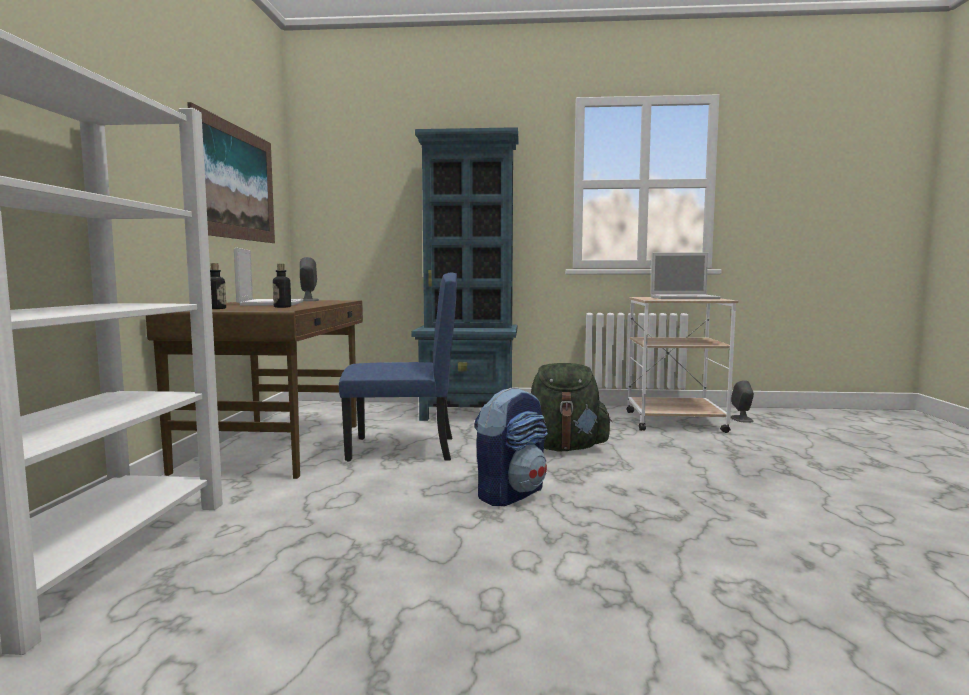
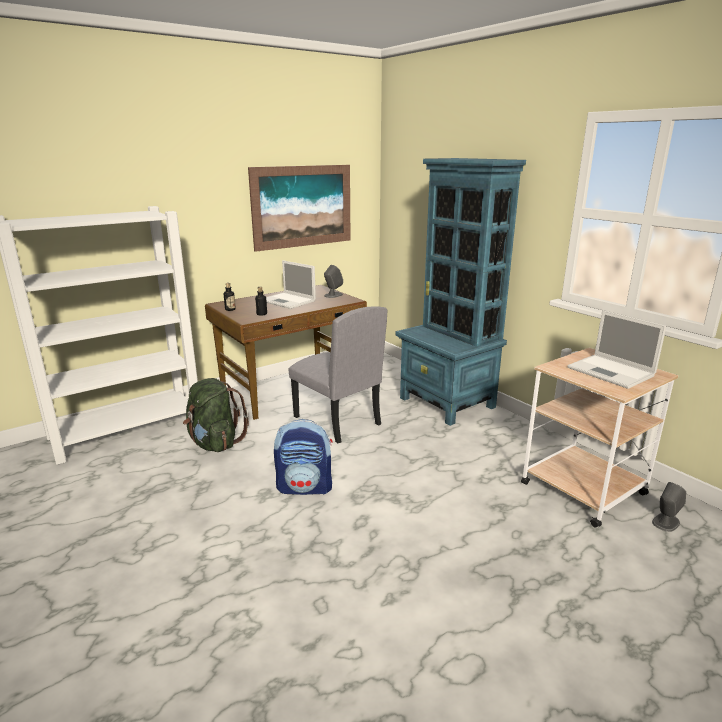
camera: 50 degrees right, 15 degrees up
laptop [234,248,303,306] -> laptop turned 90 degrees clockwise [266,260,316,309]
blue chair [339,273,457,461] -> grey chair [289,306,387,443]
green backpack [531,363,612,451] -> green backpack moved to [183,378,249,452]

